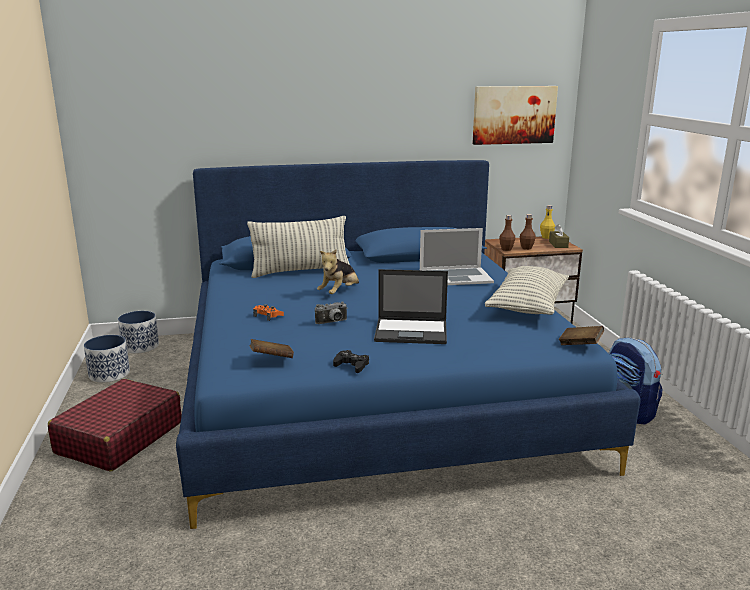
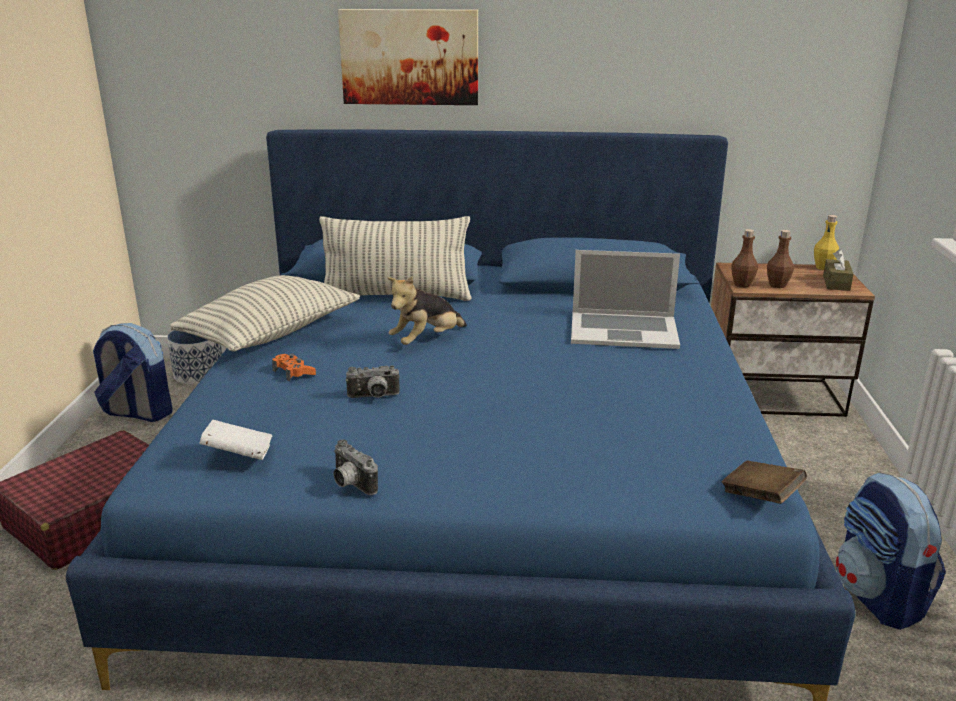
camera: 15 degrees right, 5 degrees up
planter [84,335,130,383] -> backpack [93,323,173,422]
brown book [249,339,294,358] -> white book [200,420,273,460]
black game controller [333,350,369,373] -> camera [333,440,378,495]
laptop [374,269,448,344] -> none
picture [472,86,558,145] -> picture moved to [338,9,478,105]
pillow [485,266,569,315] -> pillow moved to [171,275,360,352]

